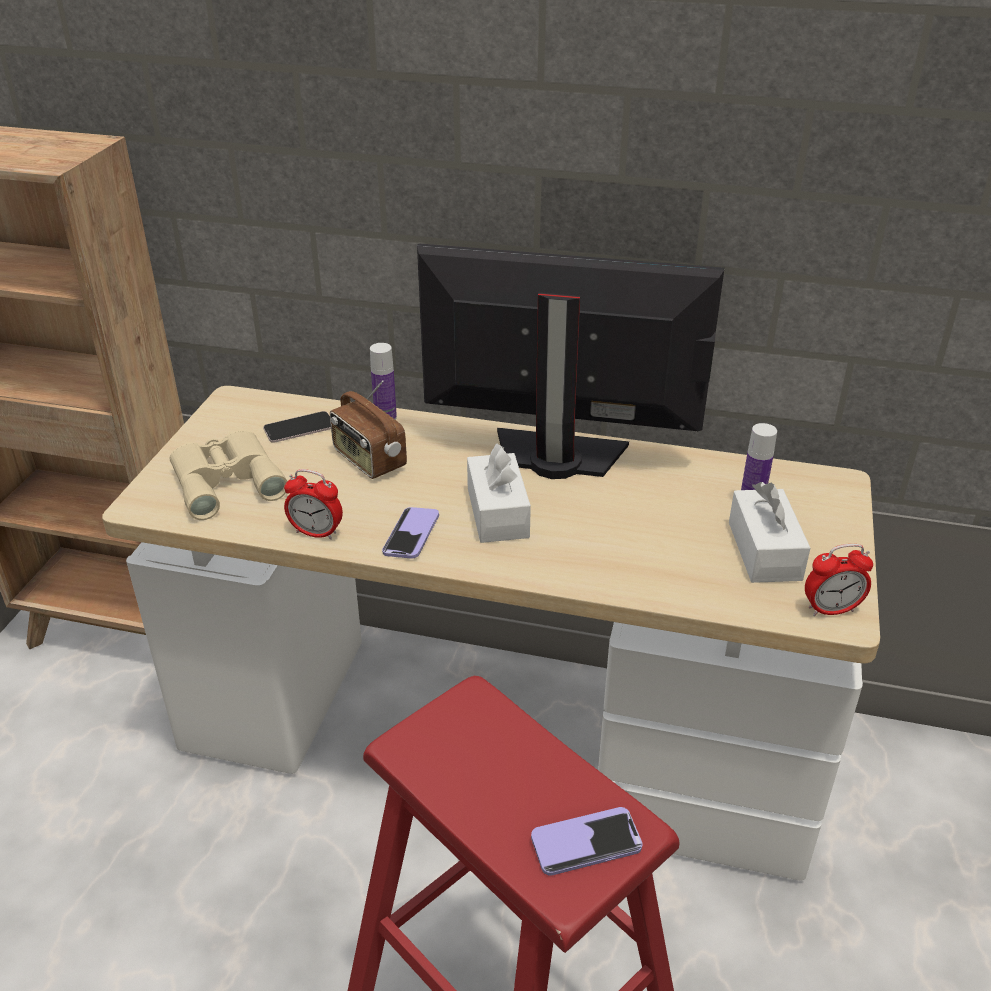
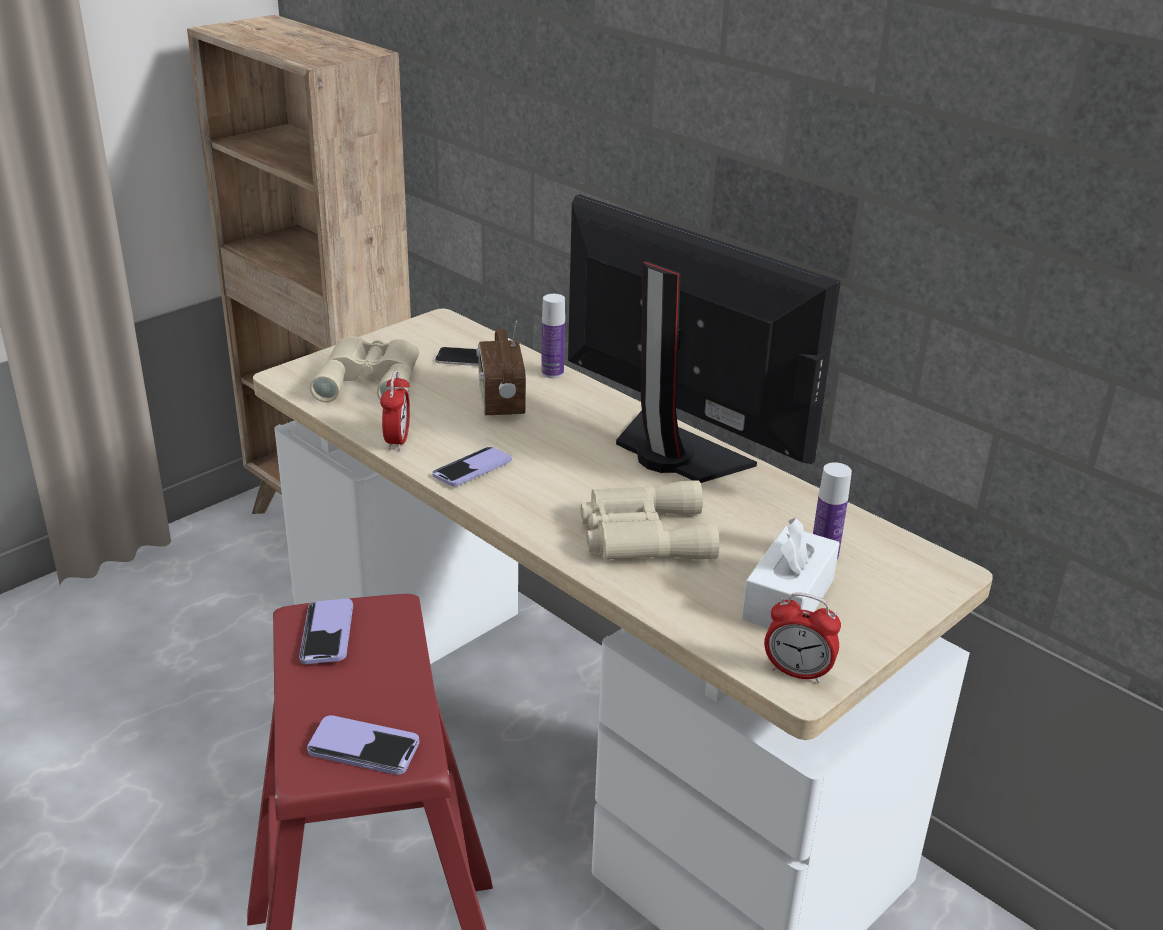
camera: 30 degrees right, 5 degrees down
alarm clock [284,469,343,540] -> alarm clock turned 135 degrees counterclockwise [380,370,410,451]
white tissue box [467,443,531,543] -> none
none -> phone [299,599,353,664]
none -> beige binoculars [580,480,719,560]

